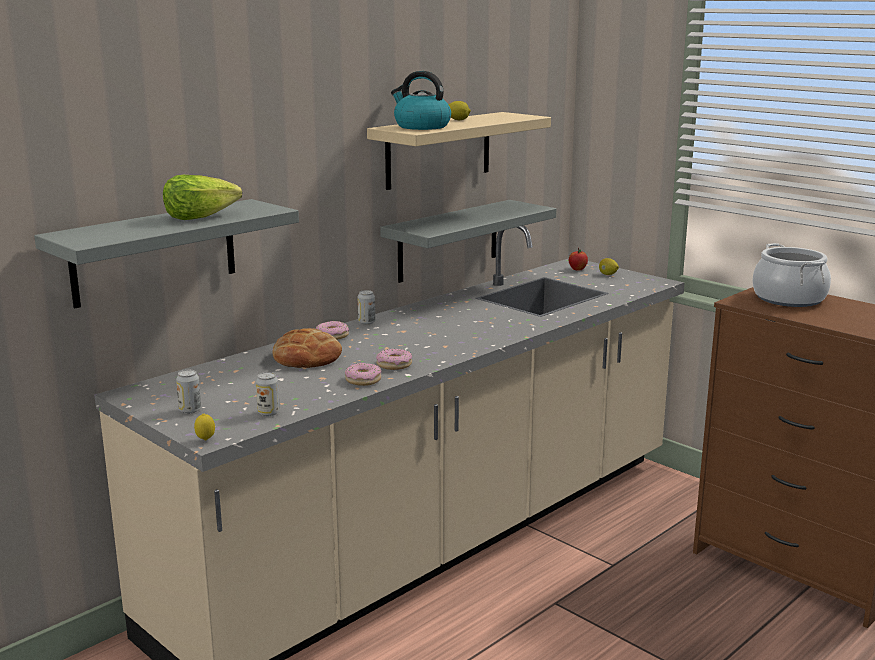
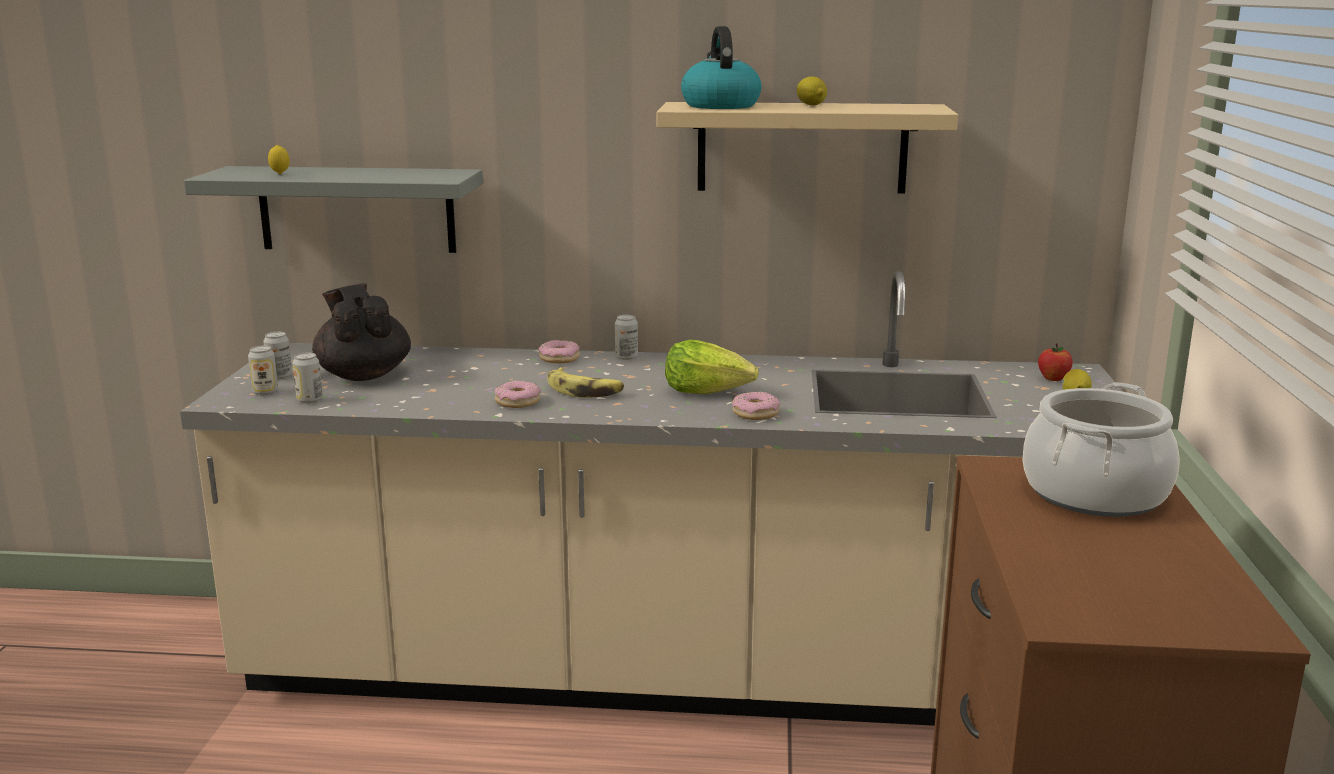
camera: 50 degrees right, 0 degrees up
lettuce [163,175,242,220] -> lettuce moved to [665,339,759,394]
lemon [194,414,215,441] -> lemon moved to [268,145,289,174]
bread [272,328,342,368] -> none
donut [345,363,382,386] -> donut moved to [732,392,780,420]
grey shelf [380,200,556,283] -> none
none -> can [248,346,278,395]
none -> black teapot [312,283,411,381]
none -> banana [547,367,624,398]

